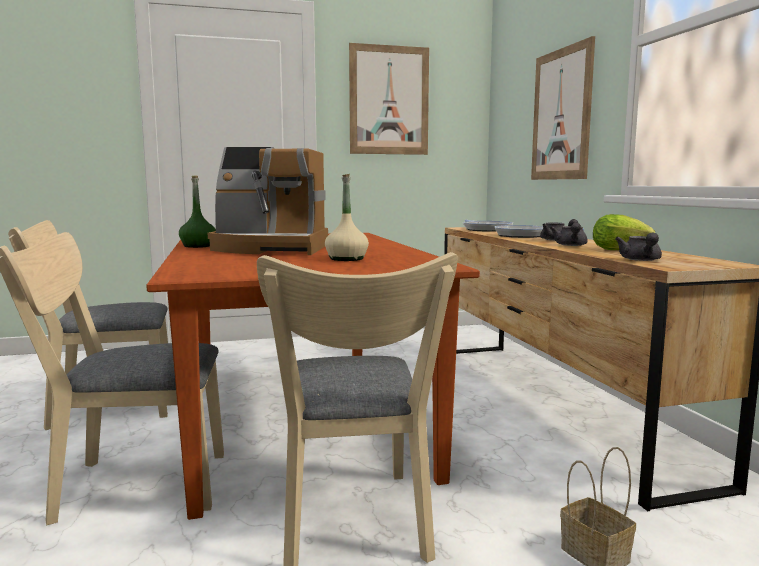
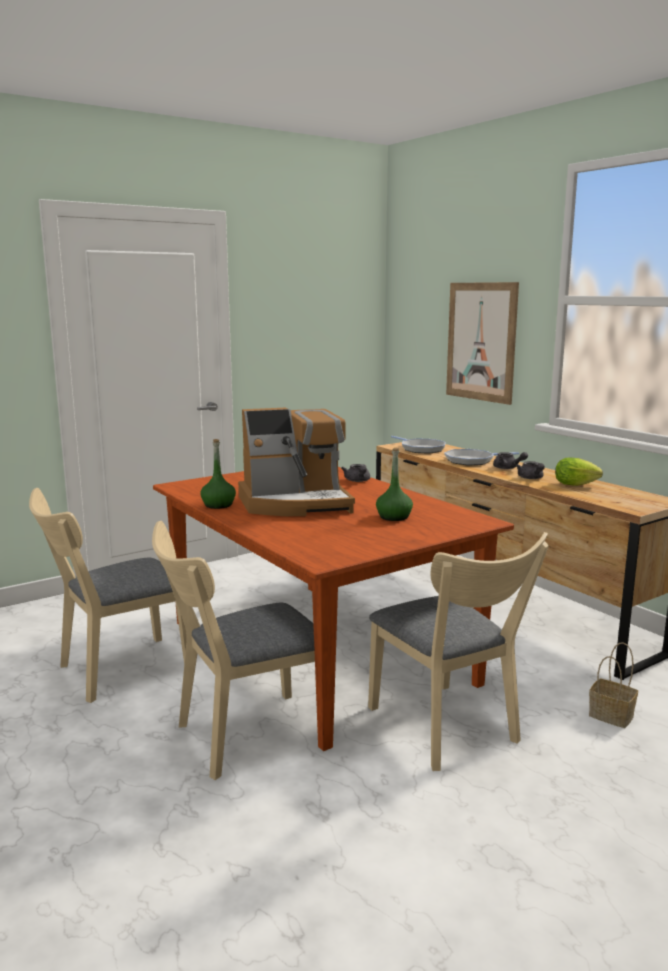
camera: 20 degrees left, 5 degrees up
beige bottle [325,174,369,261] -> green bottle [376,448,413,521]
picture [349,43,429,155] -> none
grey teapot [615,233,662,261] -> grey teapot moved to [341,464,370,482]

